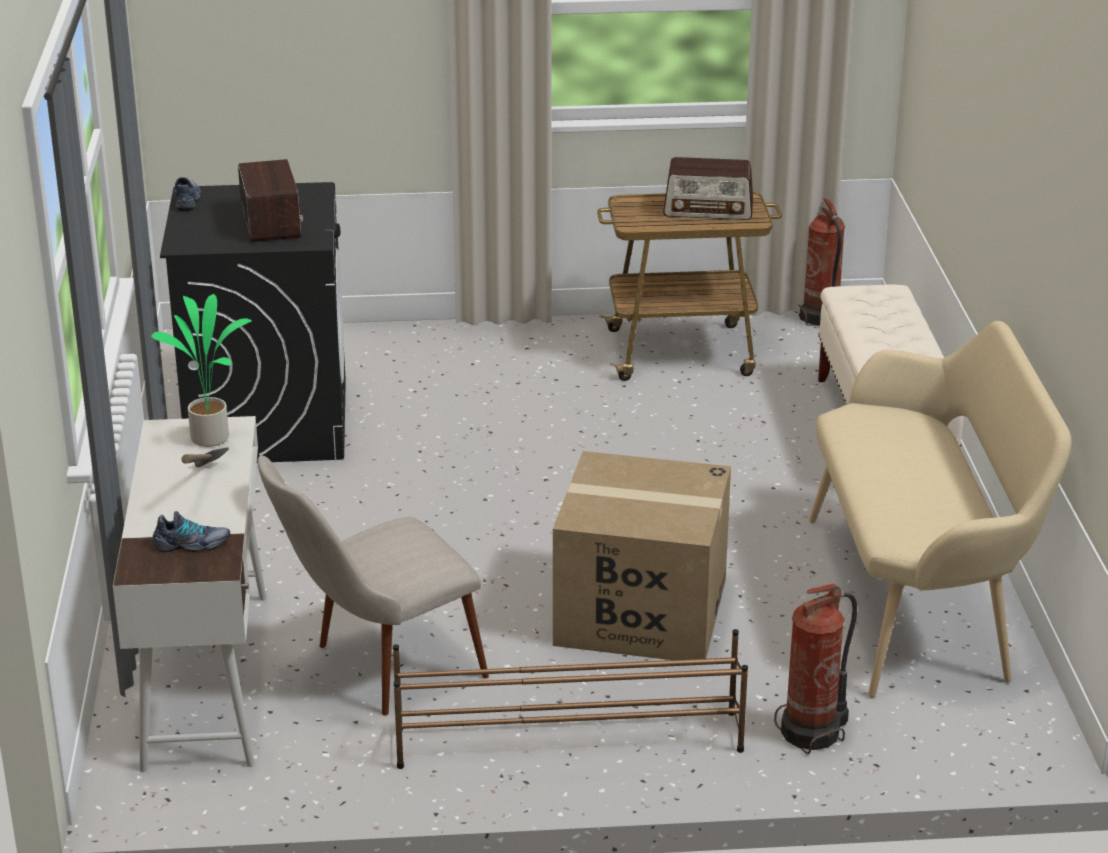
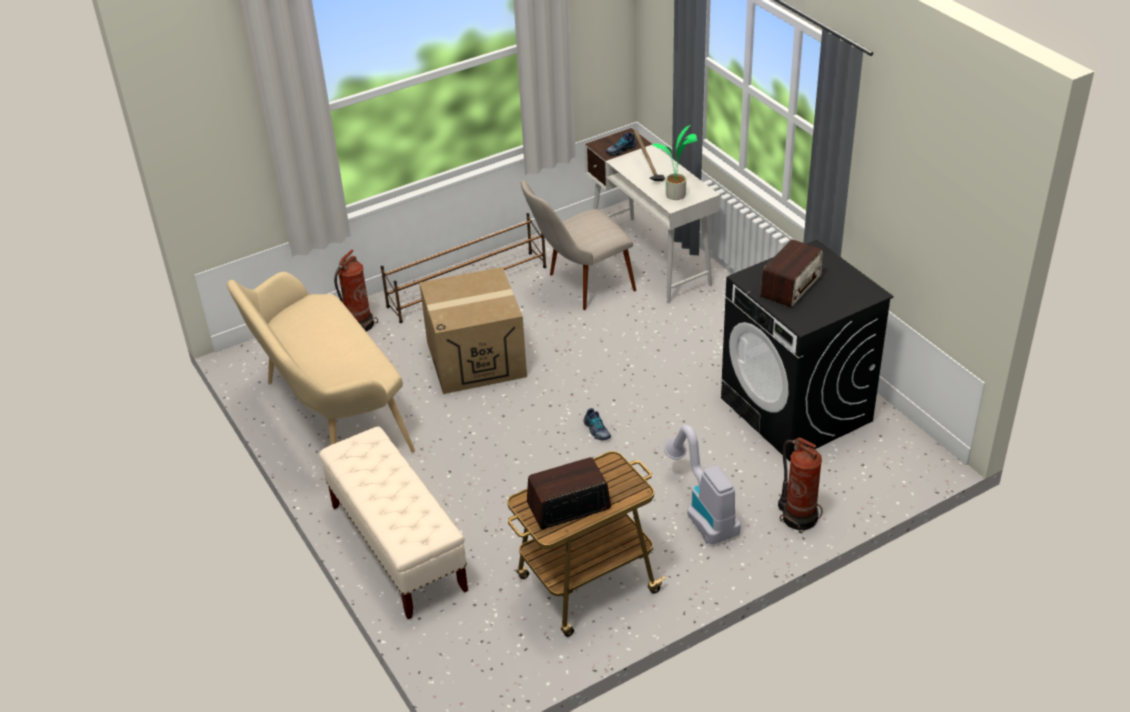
camera: 155 degrees right, 10 degrees up
shoe [174,177,201,211] -> shoe moved to [584,408,611,441]
radio [238,159,303,242] -> radio turned 105 degrees counterclockwise [760,239,823,308]
beige chair [257,455,489,716] -> beige chair turned 150 degrees counterclockwise [521,180,636,310]
fire extinguisher [794,198,845,326] -> fire extinguisher moved to [778,438,823,534]
none -> vacuum cleaner [664,425,741,544]

